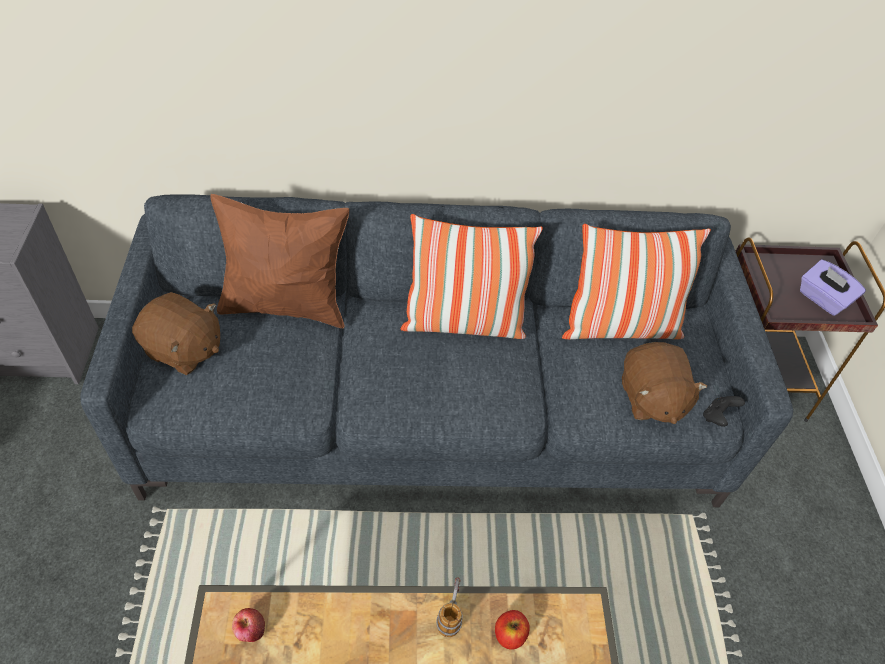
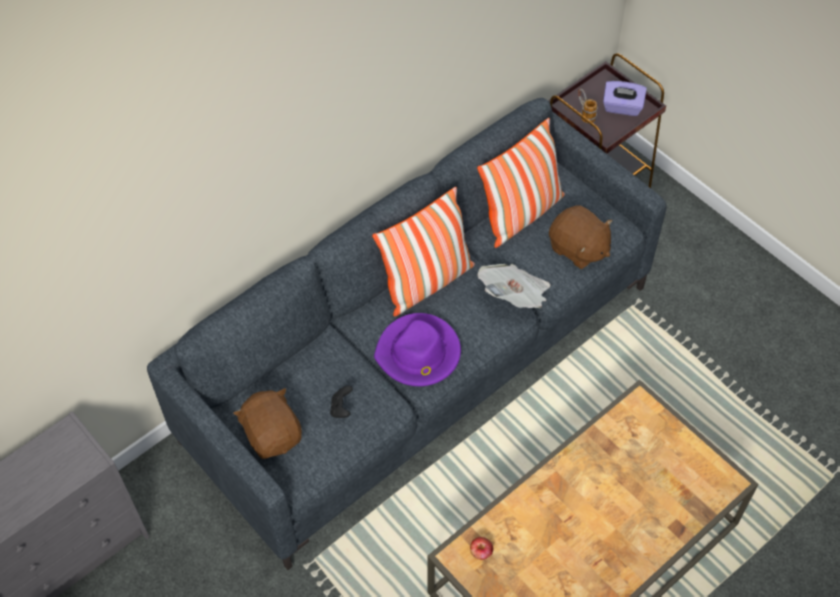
camera: 35 degrees left, 5 degrees up
brown plush toy [132,292,220,375] -> brown plush toy turned 105 degrees counterclockwise [233,388,302,459]
brown pillow [210,194,349,328] -> none
mug [436,577,463,637] -> mug moved to [578,88,598,123]
apple [495,610,530,650] -> none
black game controller [703,396,745,427] -> black game controller moved to [330,386,353,418]
none -> purple hat [374,313,461,386]
none -> newspaper [478,264,550,308]

